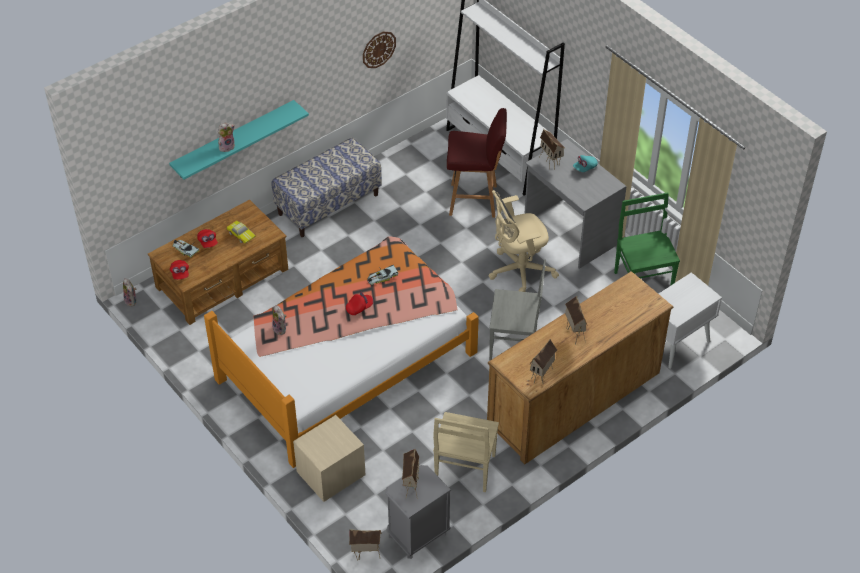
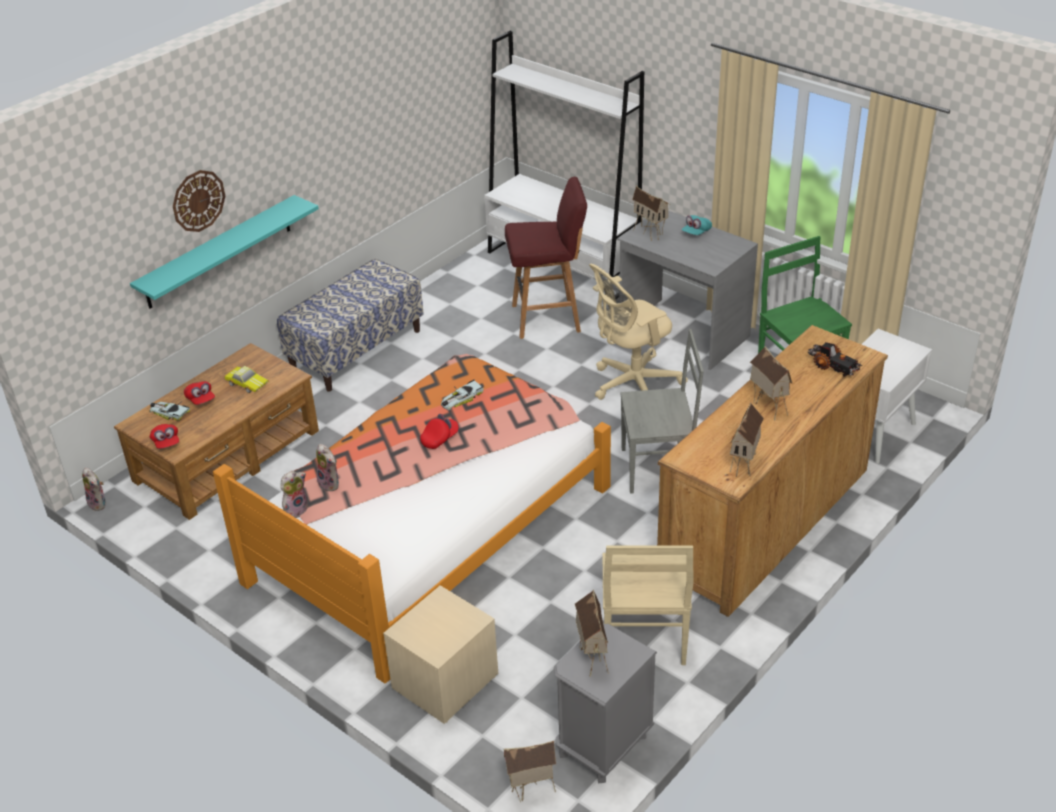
camera: 10 degrees left, 10 degrees down
plush toy [218,122,235,152] -> plush toy moved to [280,471,308,518]
wall clock [363,32,396,68] -> wall clock moved to [173,170,225,232]
none -> toy truck [808,342,862,377]

